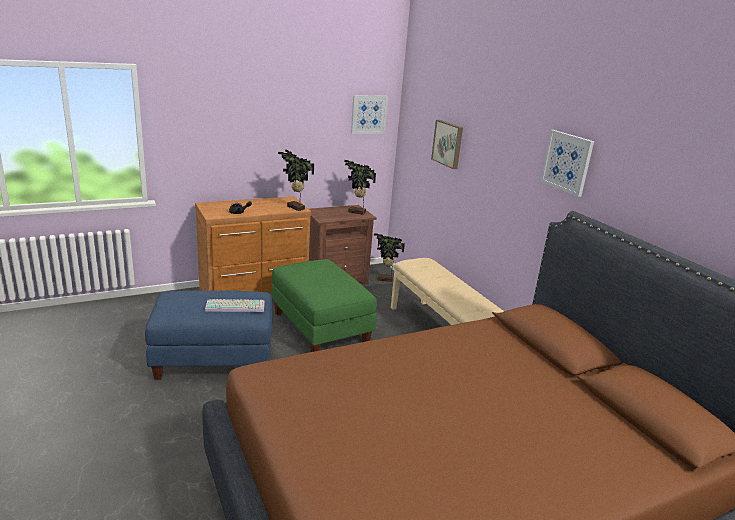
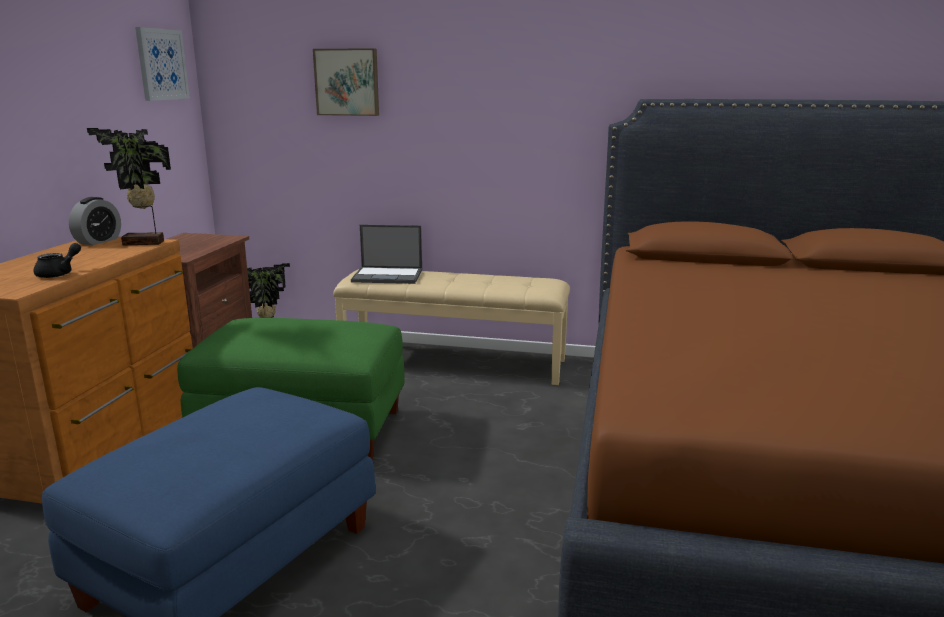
camera: 50 degrees left, 5 degrees down
keyboard [205,299,265,312] -> none
potted plant [344,160,376,215] -> none
picture [540,130,594,197] -> none
none -> alarm clock [69,197,121,245]
none -> laptop [351,225,422,284]

